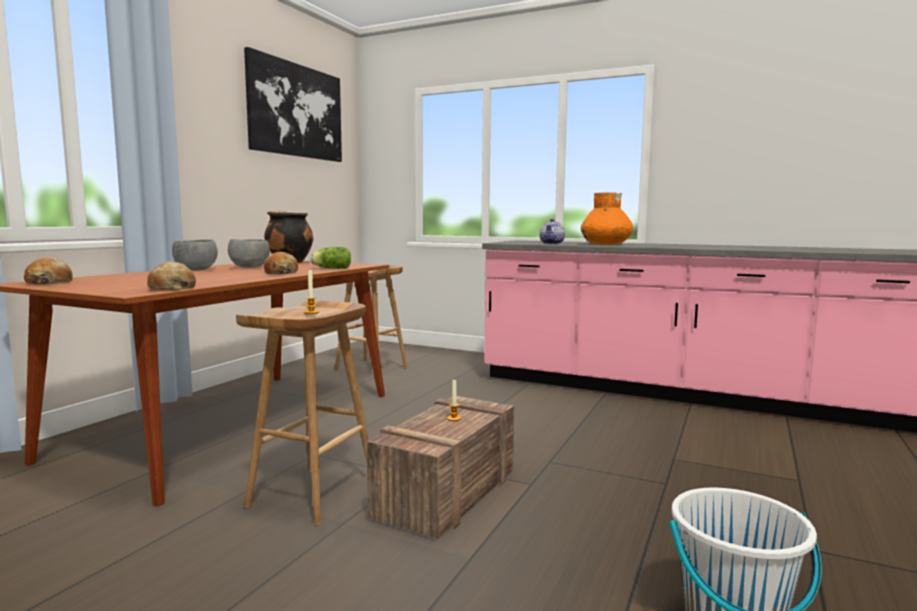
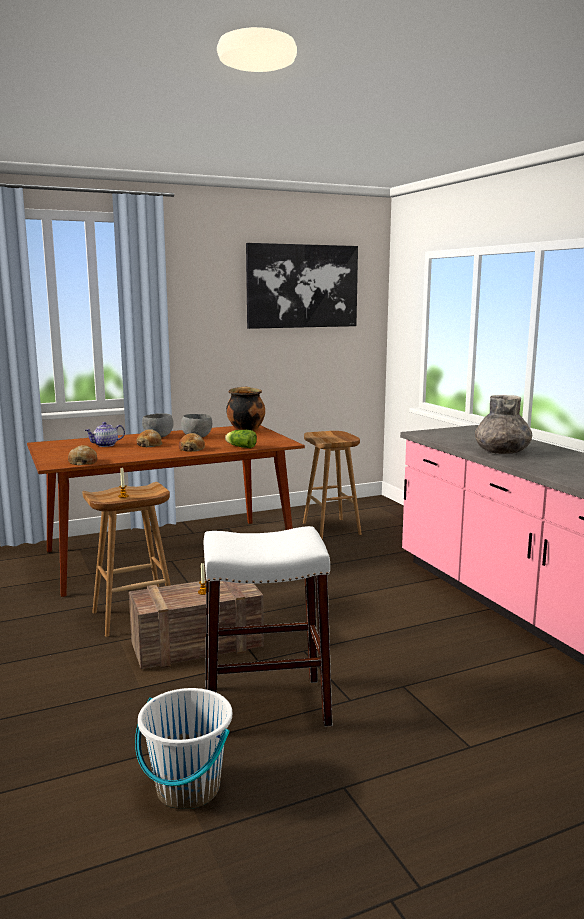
camera: 40 degrees right, 5 degrees up
bread [24,257,73,284] -> bread moved to [136,429,163,447]
teapot [540,219,565,244] -> teapot moved to [85,422,125,447]
orange vase [581,192,633,245] -> grey vase [475,395,532,454]
none -> white stool [204,526,332,727]

